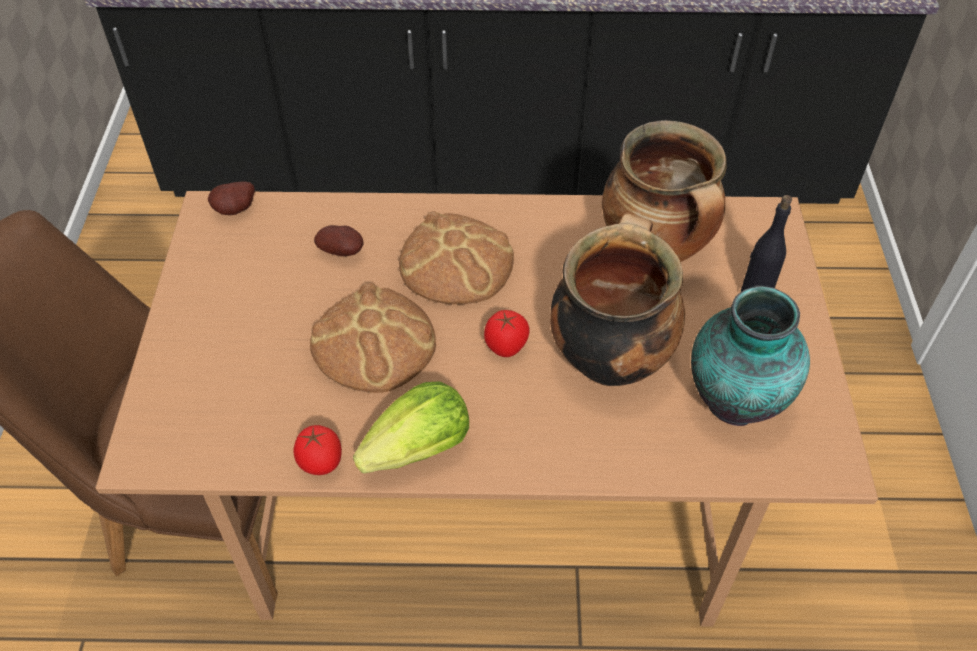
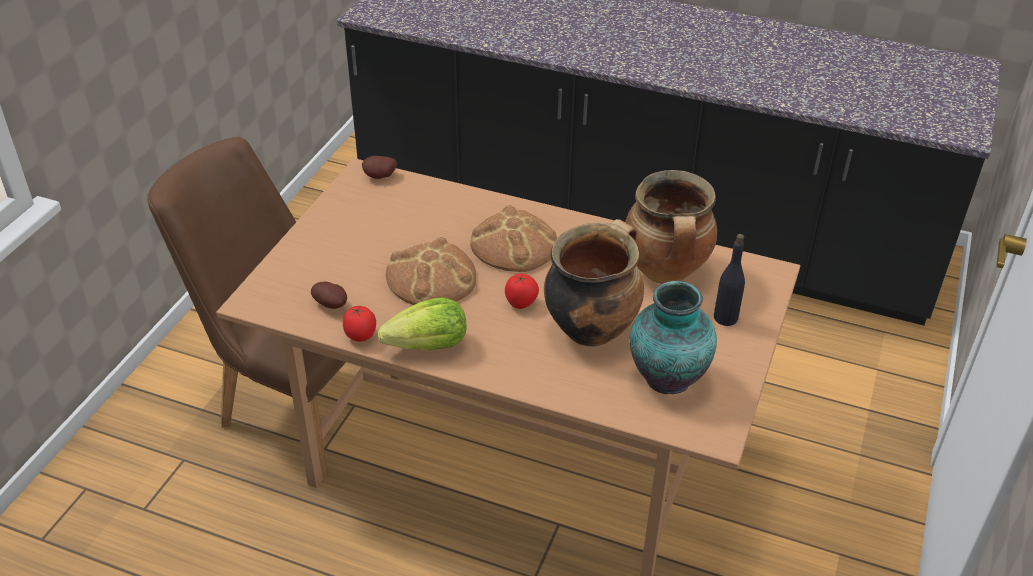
camera: 20 degrees right, 10 degrees down
potato [314,225,364,256] -> potato moved to [311,282,347,309]

